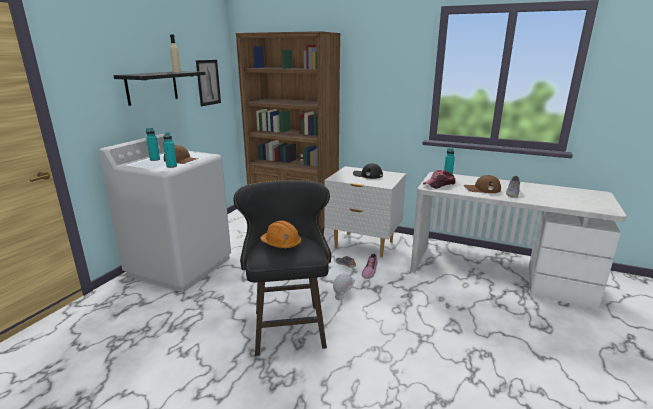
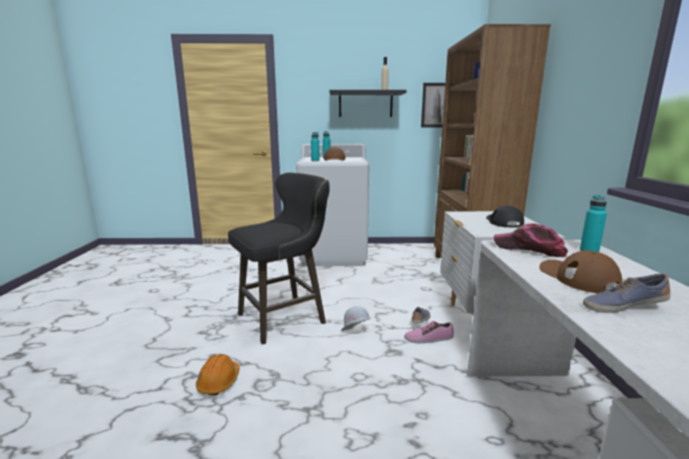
camera: 65 degrees right, 5 degrees down
orange hard hat [261,221,301,250] -> orange hard hat moved to [196,354,240,395]

